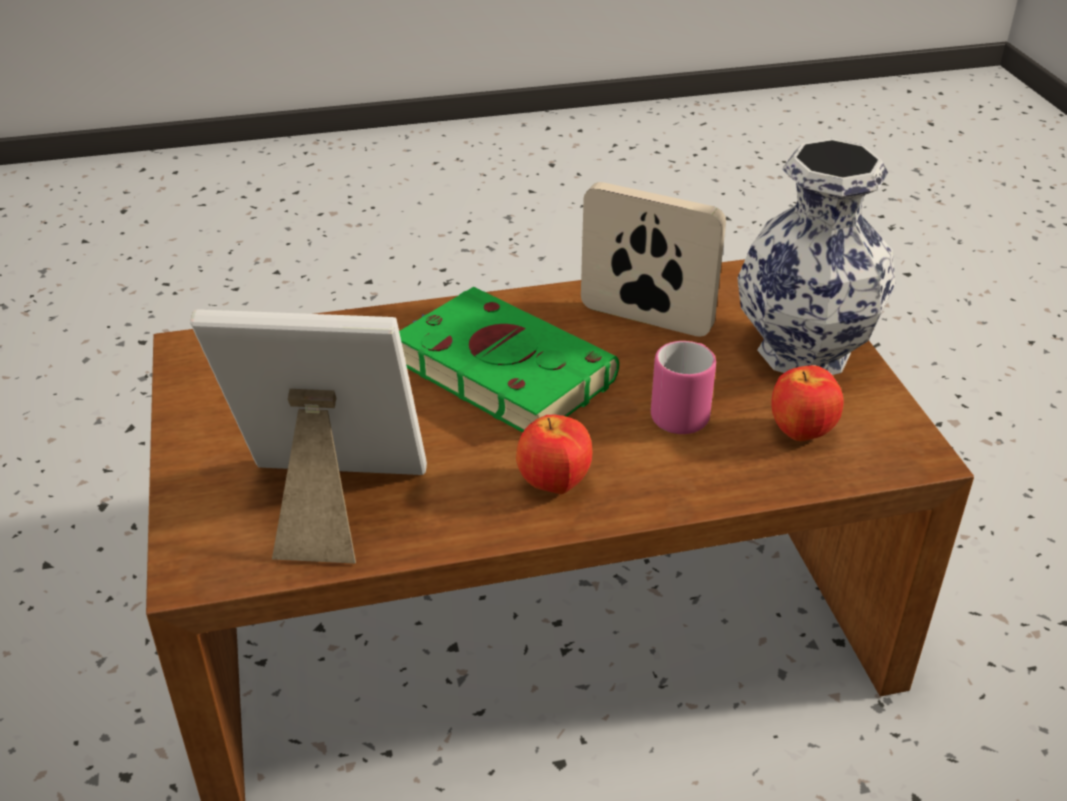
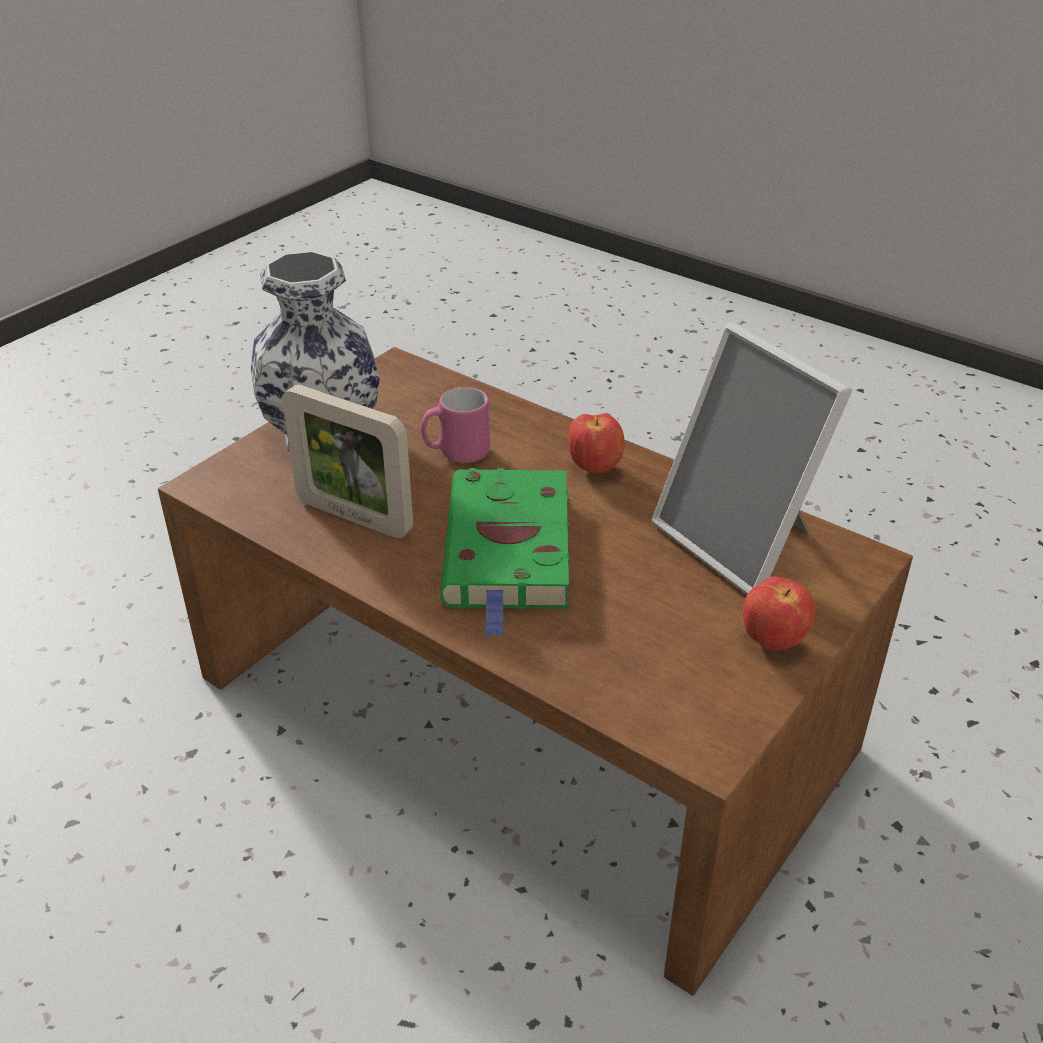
camera: 130 degrees left, 0 degrees up
picture frame [581,182,726,337] -> picture frame turned 45 degrees counterclockwise [282,384,413,539]
apple [772,365,844,441] -> apple moved to [743,576,815,650]

